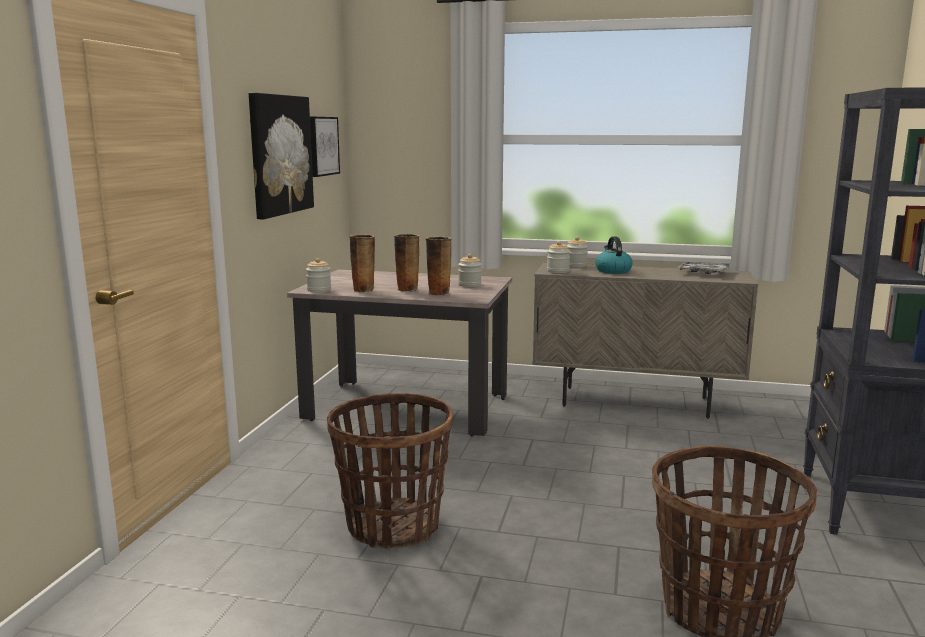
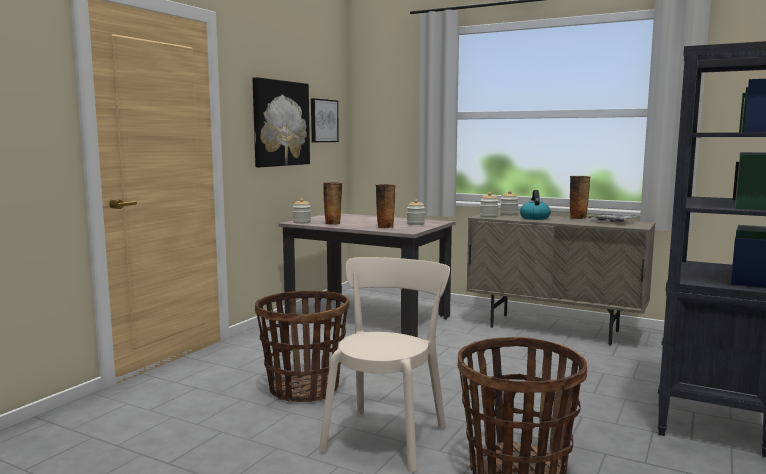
camera: 15 degrees right, 5 degrees down
vase [394,234,419,292] -> vase moved to [570,176,590,219]
none -> beige chair [319,257,450,472]

